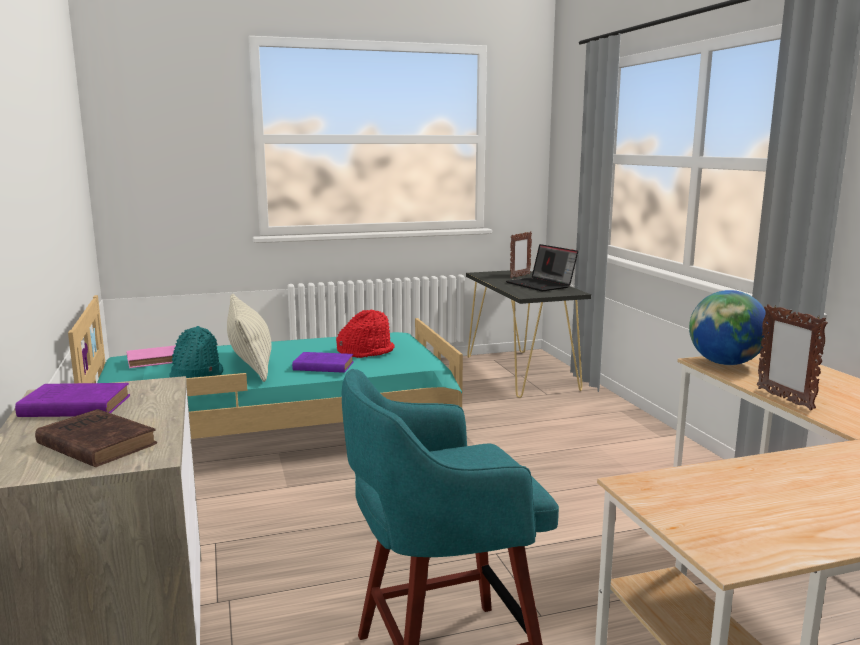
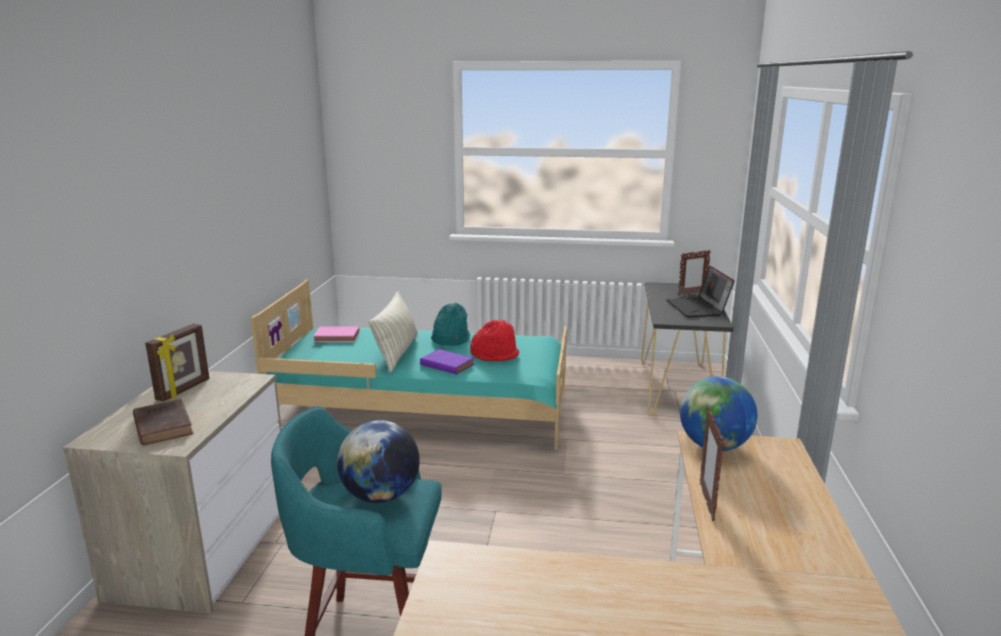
camera: 25 degrees right, 5 degrees up
purple book [15,383,130,417] -> picture frame [145,323,209,402]
turquoise hat [169,326,223,378] -> turquoise hat moved to [431,303,470,346]
none -> globe [337,420,420,503]

